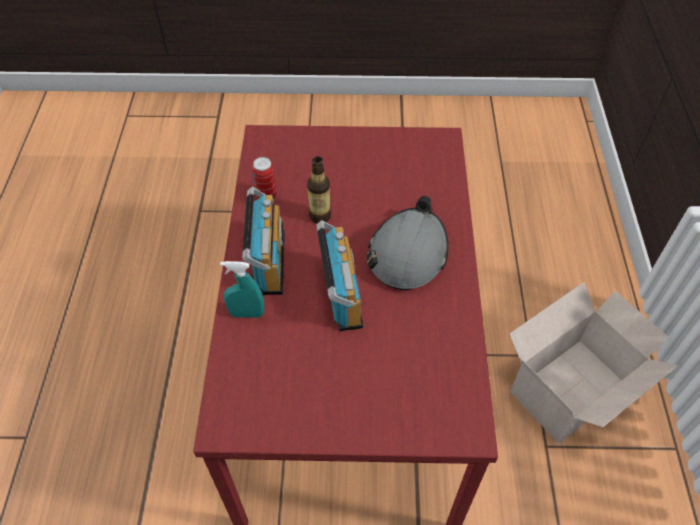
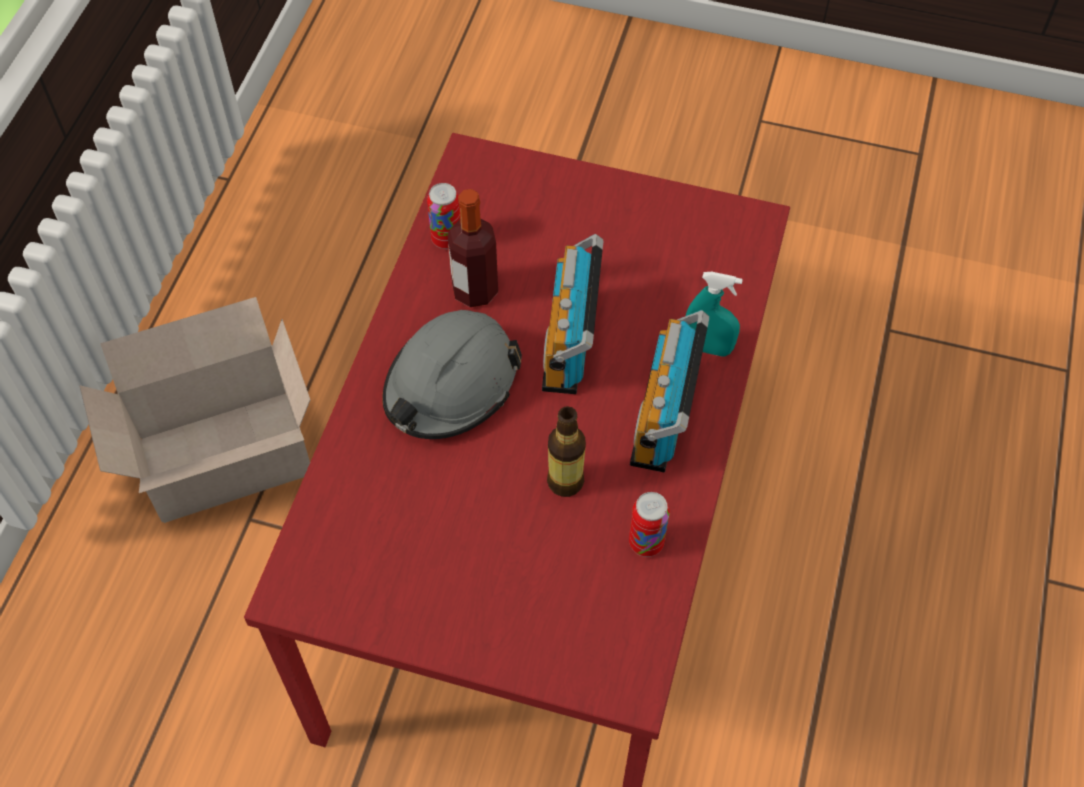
camera: 165 degrees left, 5 degrees up
none -> can [427,183,460,249]
none -> bottle [448,189,498,307]

